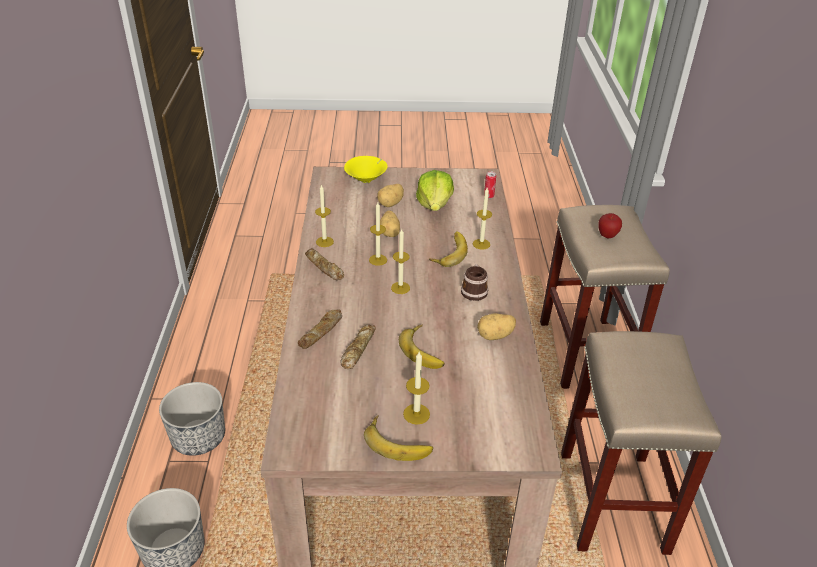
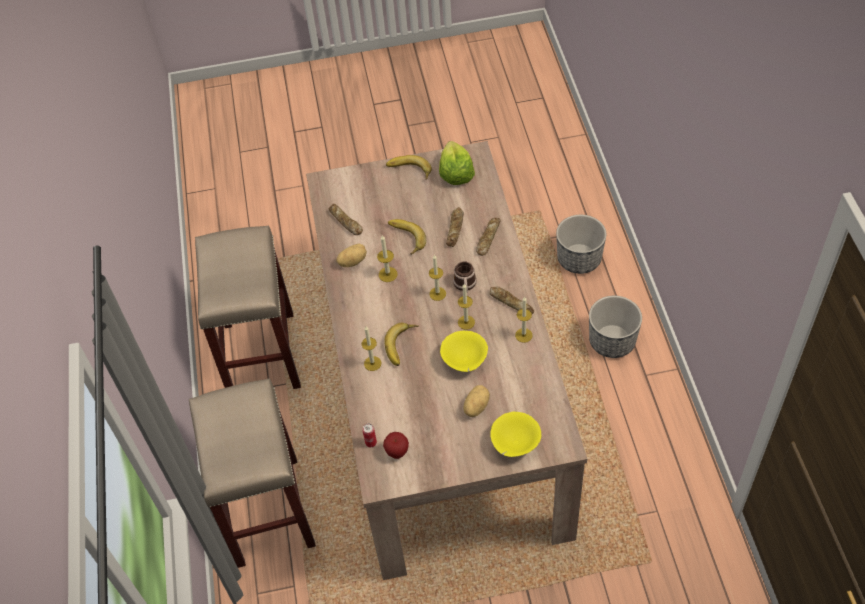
camera: 175 degrees right, 15 degrees up
potato [380,210,400,237] -> yellow bowl [440,331,488,372]
candle [403,352,430,425] -> candle moved to [377,235,398,282]
lettuce [416,170,454,211] -> lettuce moved to [439,141,475,185]
mug [461,264,488,301] -> mug moved to [453,262,477,293]
apple [598,213,622,238] -> apple moved to [383,432,409,459]
none -> bread [329,204,363,235]

